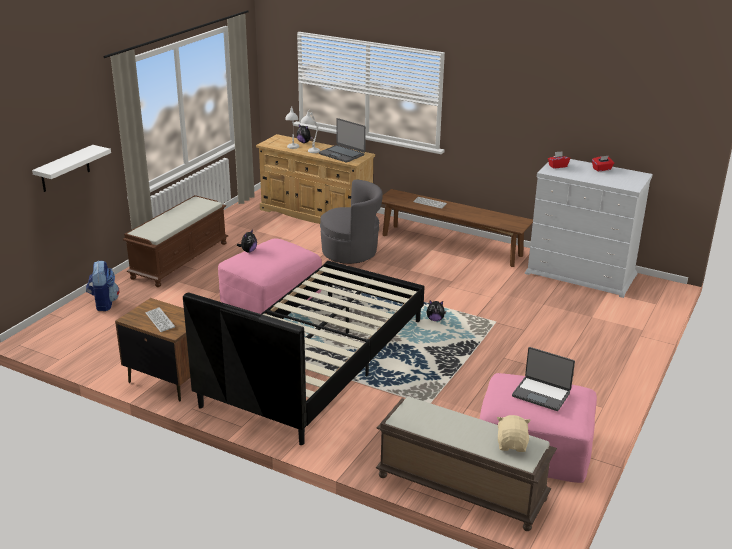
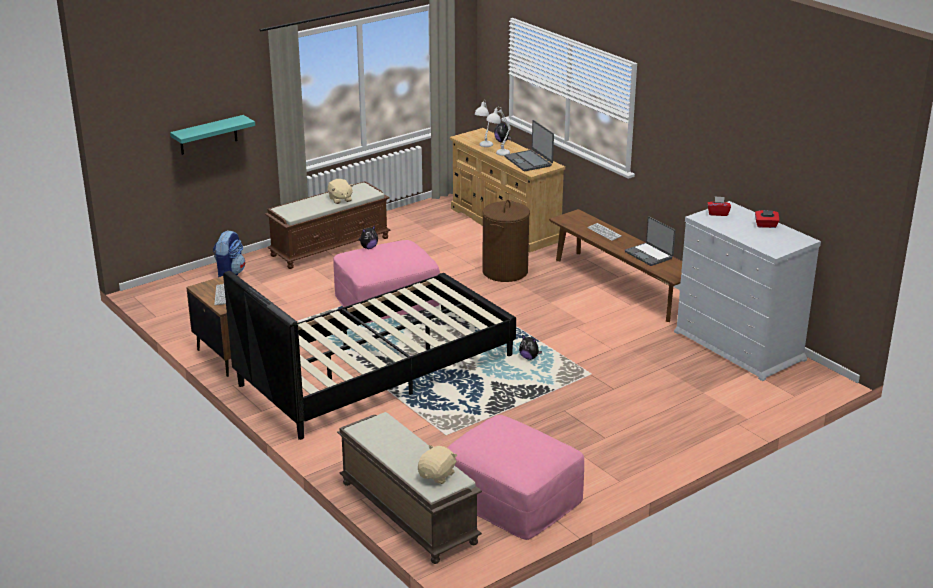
camera: 25 degrees right, 0 degrees up
white shelf [32,145,111,192] -> turquoise shelf [170,115,255,155]
grey armchair [320,180,383,264] -> brown laundry basket [482,200,530,282]
laptop [512,347,575,411] -> laptop moved to [625,217,676,266]
none -> beige plush toy [328,179,354,204]

